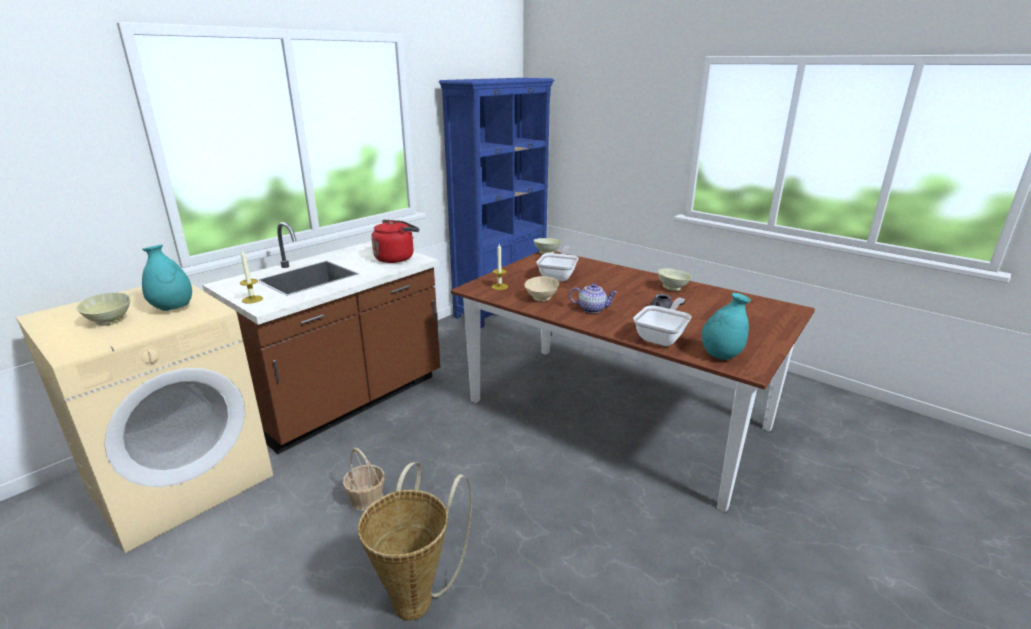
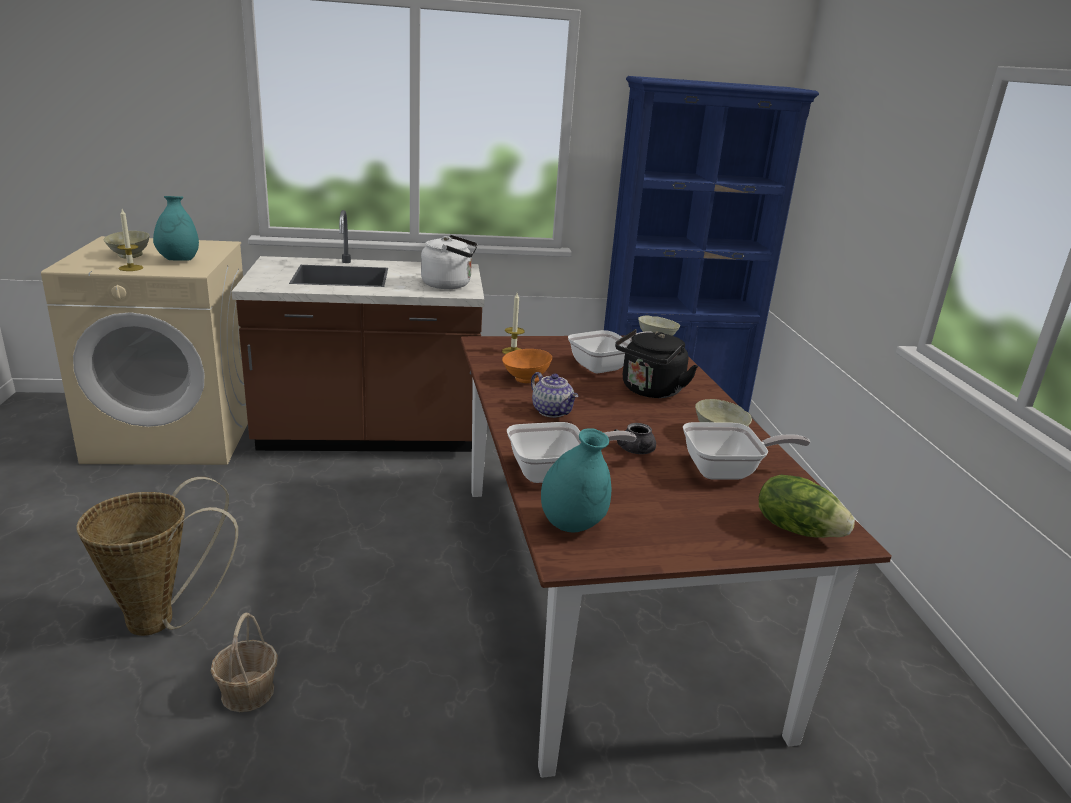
camera: 40 degrees right, 0 degrees up
candle [240,250,263,304] -> candle moved to [117,209,143,271]
basket [343,448,385,511] -> basket moved to [211,612,278,712]
red kettle [371,220,420,263] -> white kettle [421,235,478,289]
beige bowl [524,276,559,302] -> orange bowl [502,349,552,383]
none -> black kettle [615,329,698,398]
none -> frying pan [683,422,810,479]
none -> lettuce [759,475,855,538]

